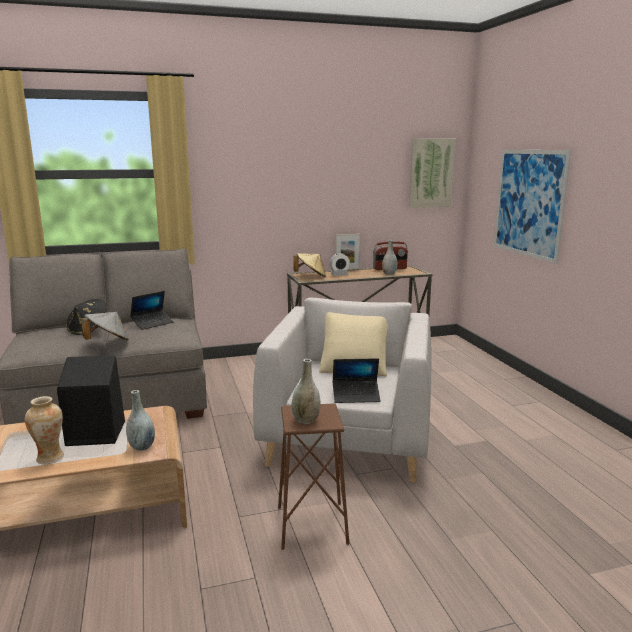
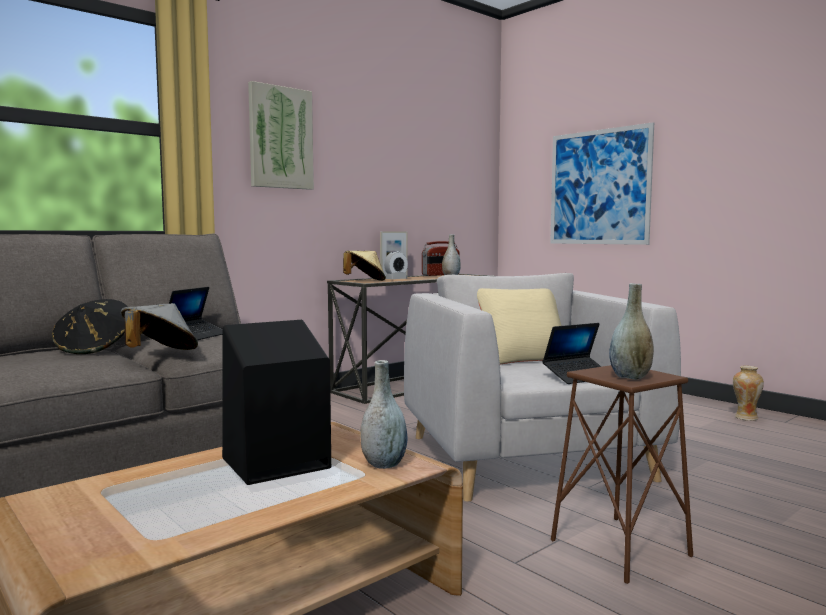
camera: 25 degrees left, 10 degrees down
vase [25,396,64,464] -> vase moved to [733,366,764,421]
picture [409,138,456,208] -> picture moved to [248,81,314,190]

